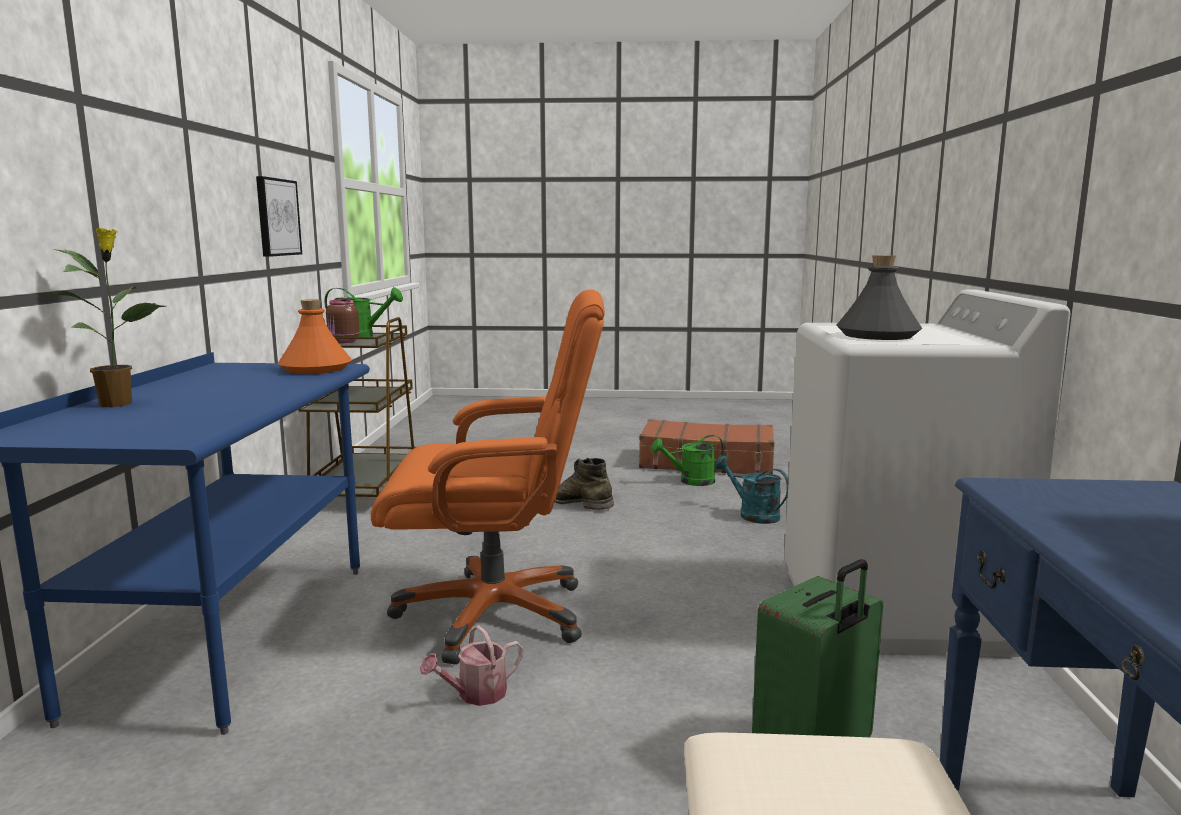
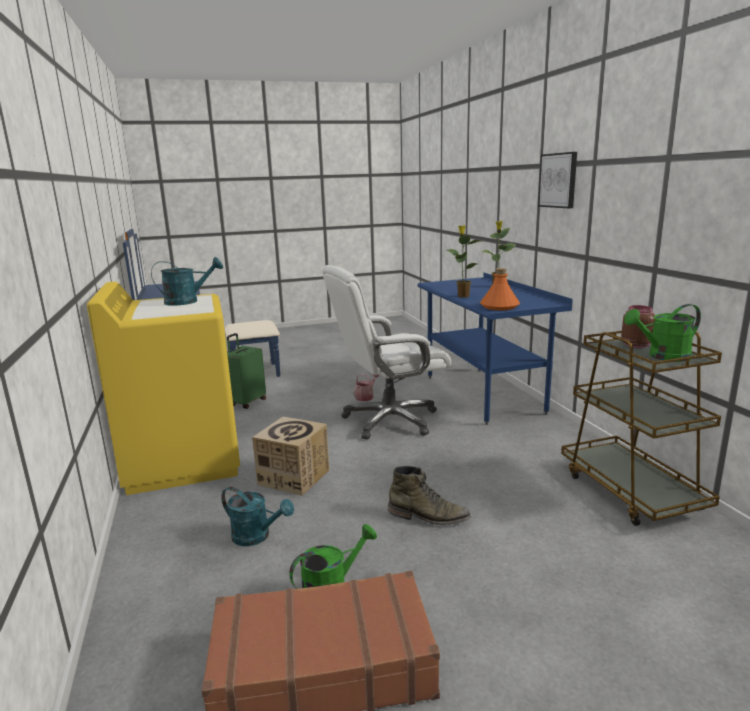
camera: 160 degrees right, 5 degrees up
picture [256,176,302,257] -> picture moved to [538,152,577,208]
orange office chair [371,290,605,664] -> white office chair [322,265,451,440]
white washing machine [784,290,1070,657] -> yellow washing machine [87,282,240,495]
grey bottle [836,255,922,340] -> turquoise watering can [151,257,223,306]
none -> cardboard box [252,417,329,496]
none -> potted plant [446,225,482,298]

